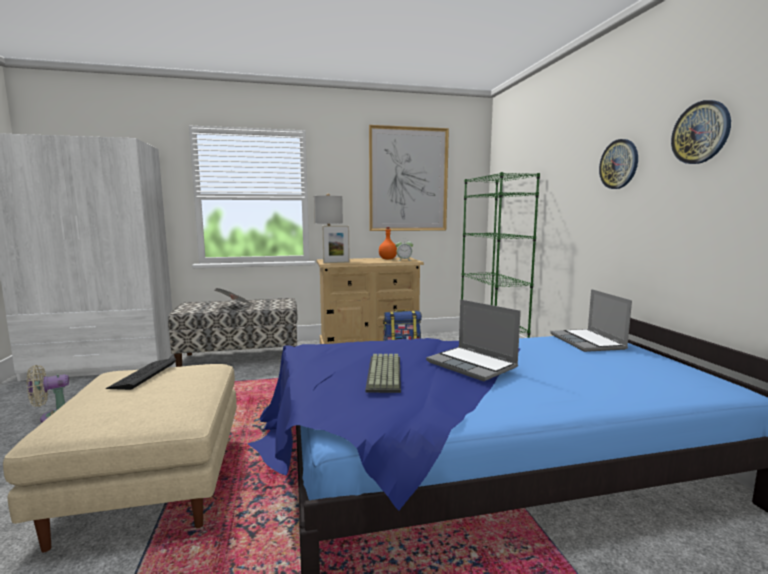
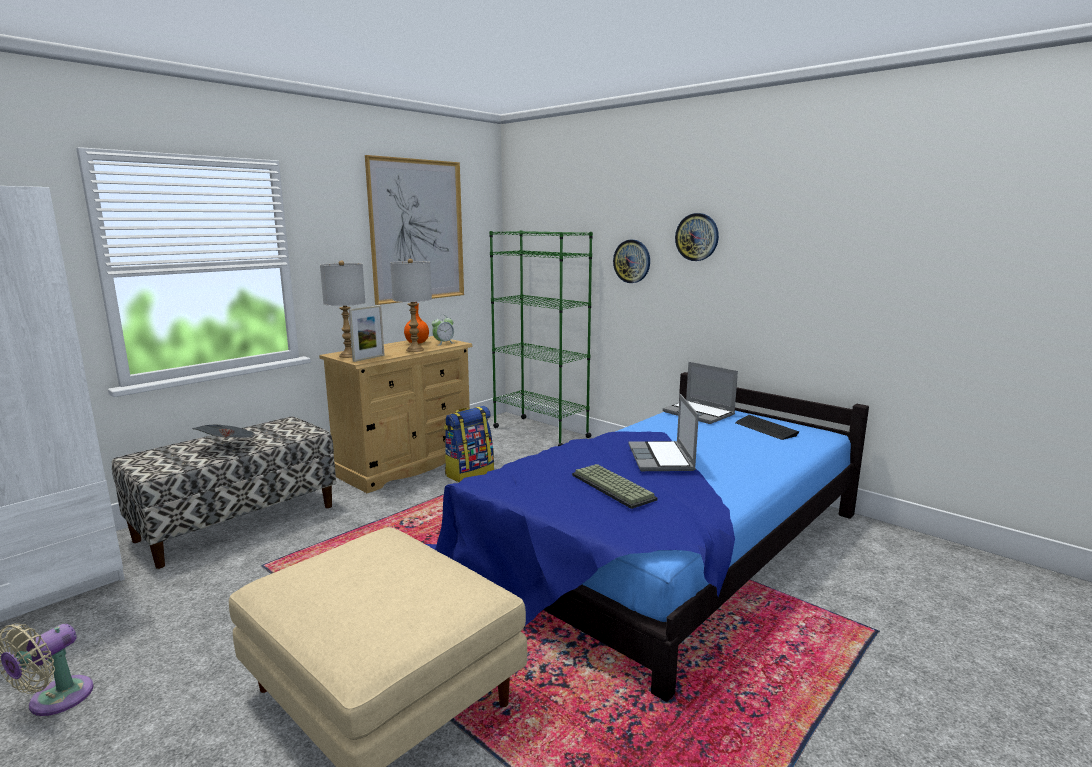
camera: 35 degrees left, 5 degrees up
keyboard [106,358,176,390] -> keyboard moved to [735,415,799,440]
laptop [426,299,521,381] -> laptop turned 75 degrees clockwise [628,394,699,471]
wall clock [671,100,731,164] -> wall clock moved to [613,240,650,283]
none -> grey table lamp [390,259,432,352]

